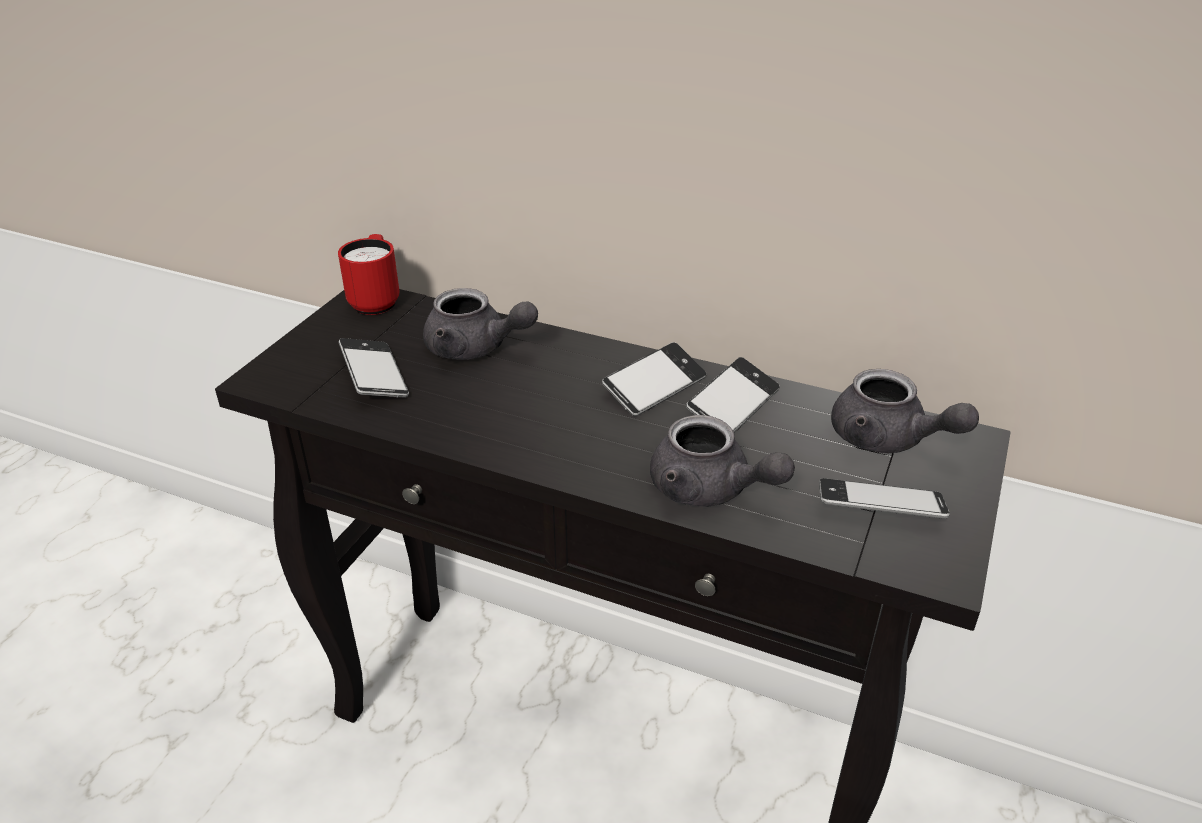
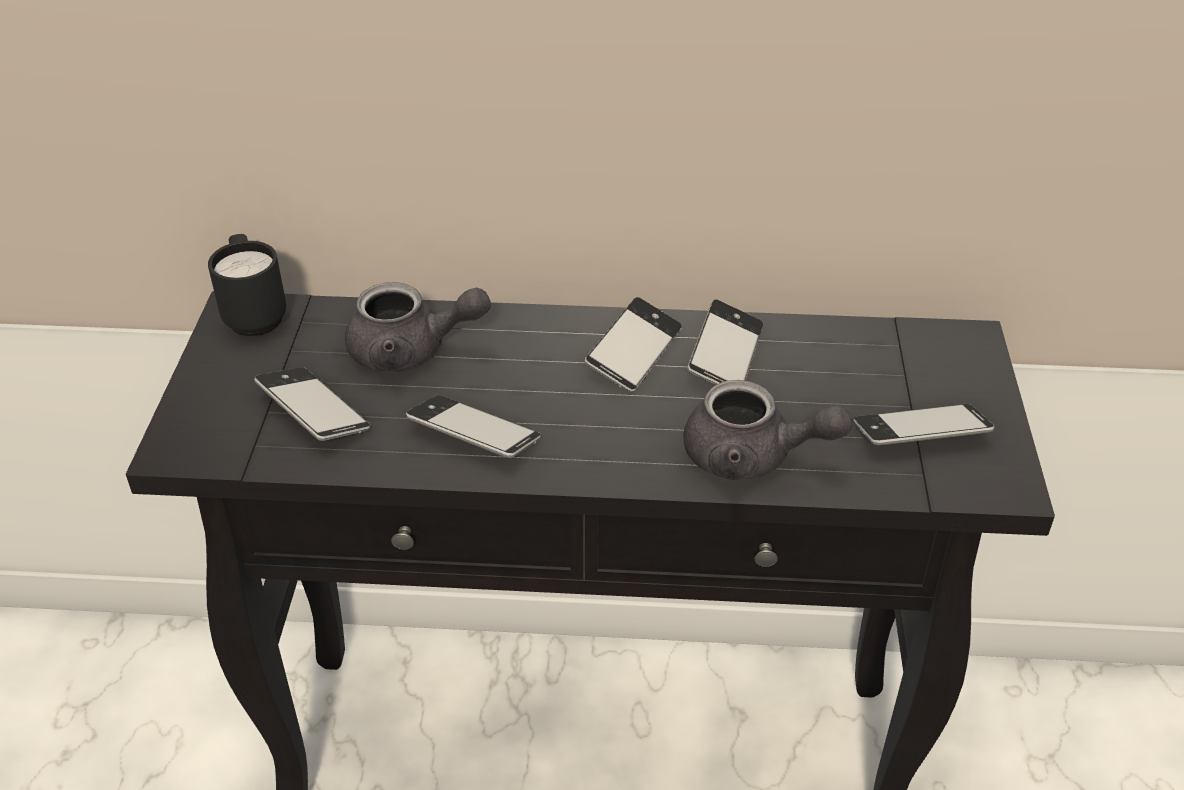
camera: 20 degrees left, 5 degrees up
red mug [338,234,400,315] -> black mug [208,234,286,336]
grey teapot [831,369,979,453] -> none
none -> phone [406,395,541,458]

